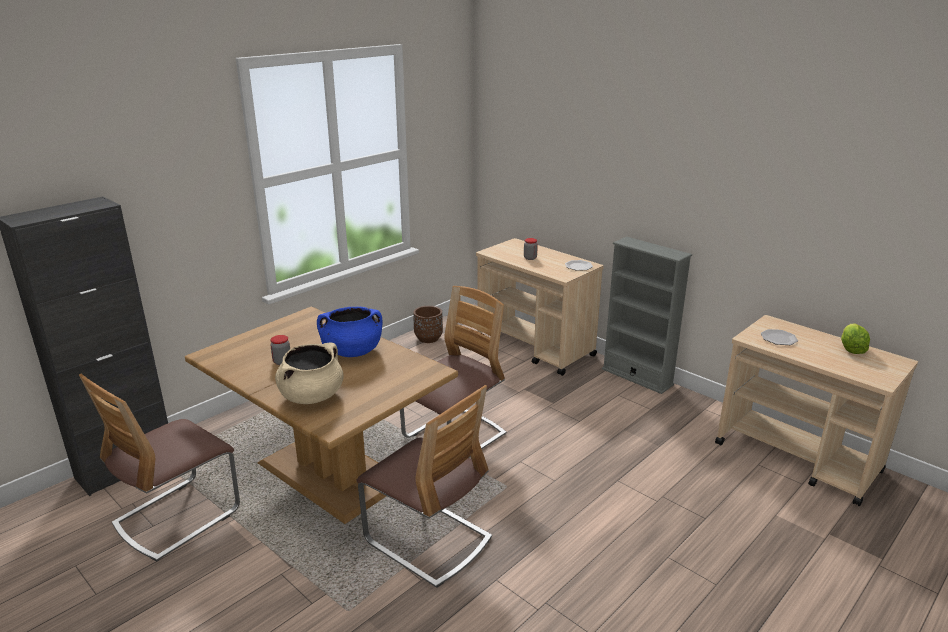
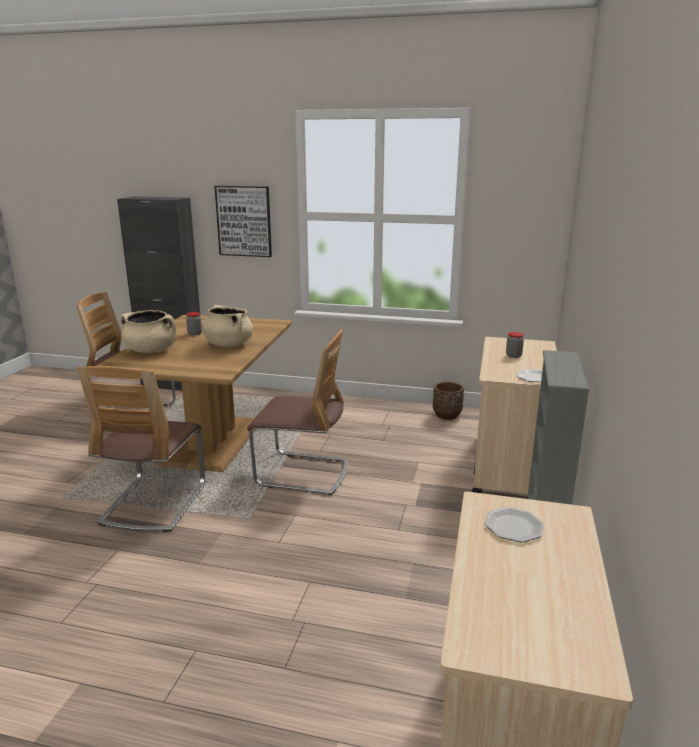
camera: 60 degrees right, 5 degrees down
blue cooking pot [317,307,383,357] -> beige cooking pot [202,305,253,347]
lettuce [841,324,870,354] -> none
none -> picture [215,186,272,257]

